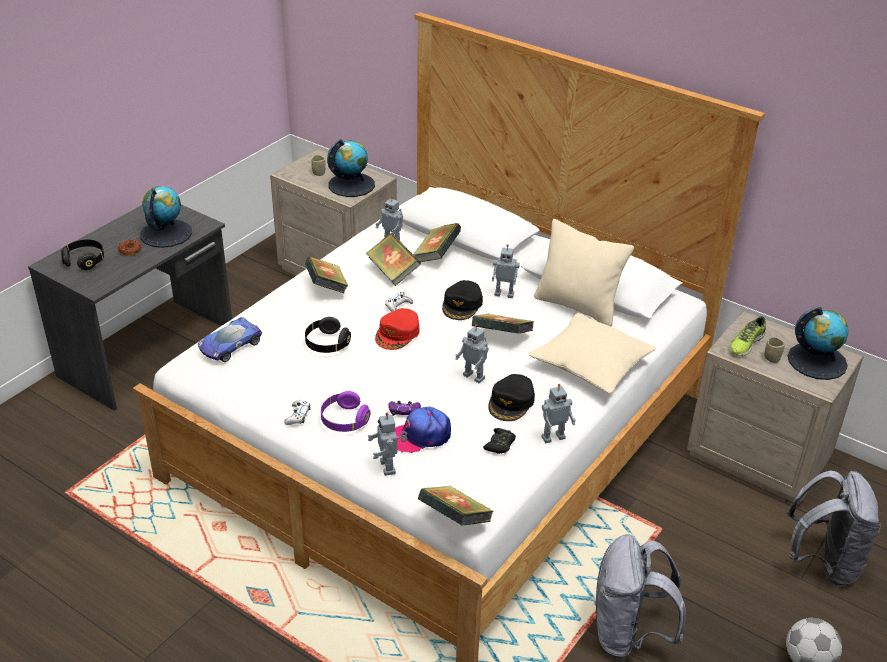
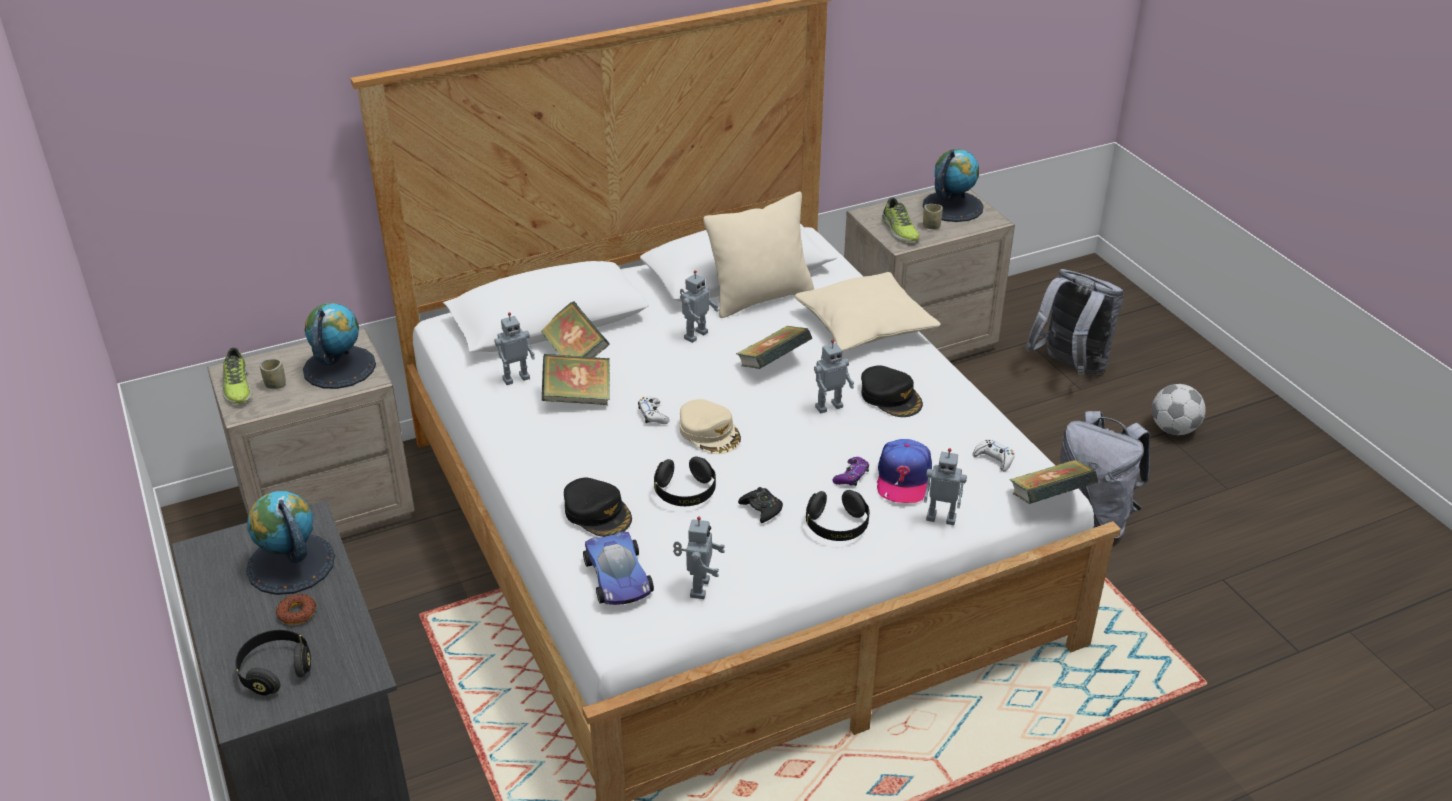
camera: 60 degrees left, 0 degrees up
white game controller [284,400,310,425] -> white game controller moved to [973,439,1015,471]
book [305,256,348,293] -> none
purple headphones [321,391,371,432] -> black headphones [806,490,870,541]
red cap [375,308,419,350] -> beige cap [680,399,741,454]
black cap [442,280,483,320] -> black cap moved to [564,477,632,537]
black game controller [483,428,516,454] -> black game controller moved to [738,487,783,523]
toy robot [542,384,576,443] -> toy robot moved to [673,516,725,599]
none -> shoe [223,348,252,404]

